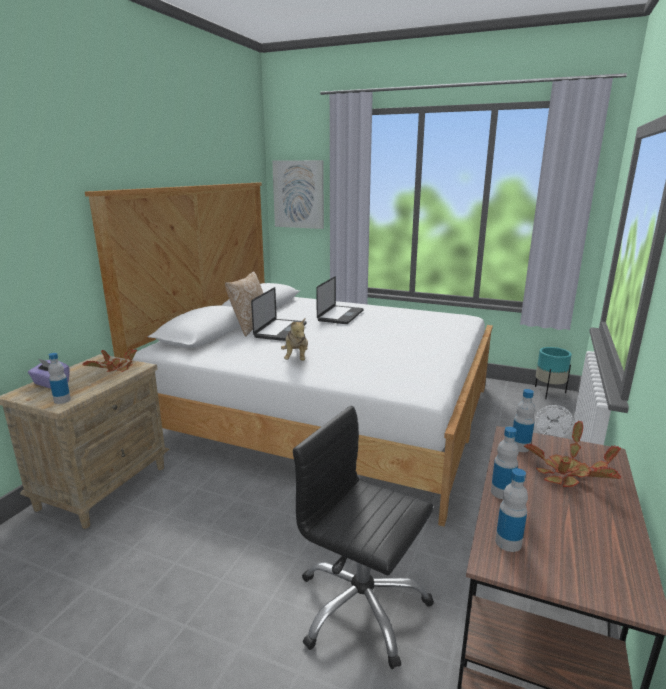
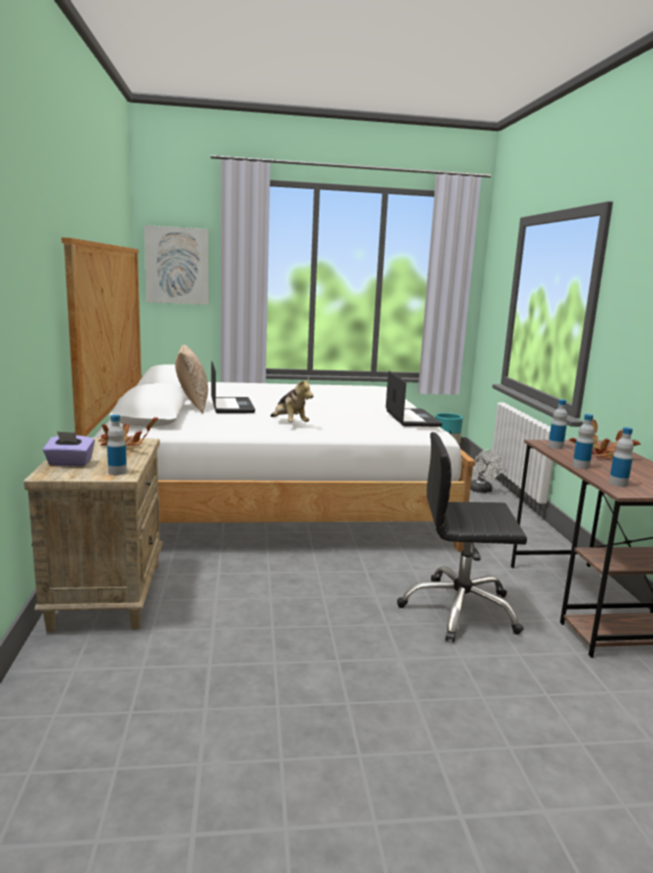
camera: 30 degrees left, 5 degrees down
laptop [316,276,364,324] -> laptop moved to [386,371,442,427]

